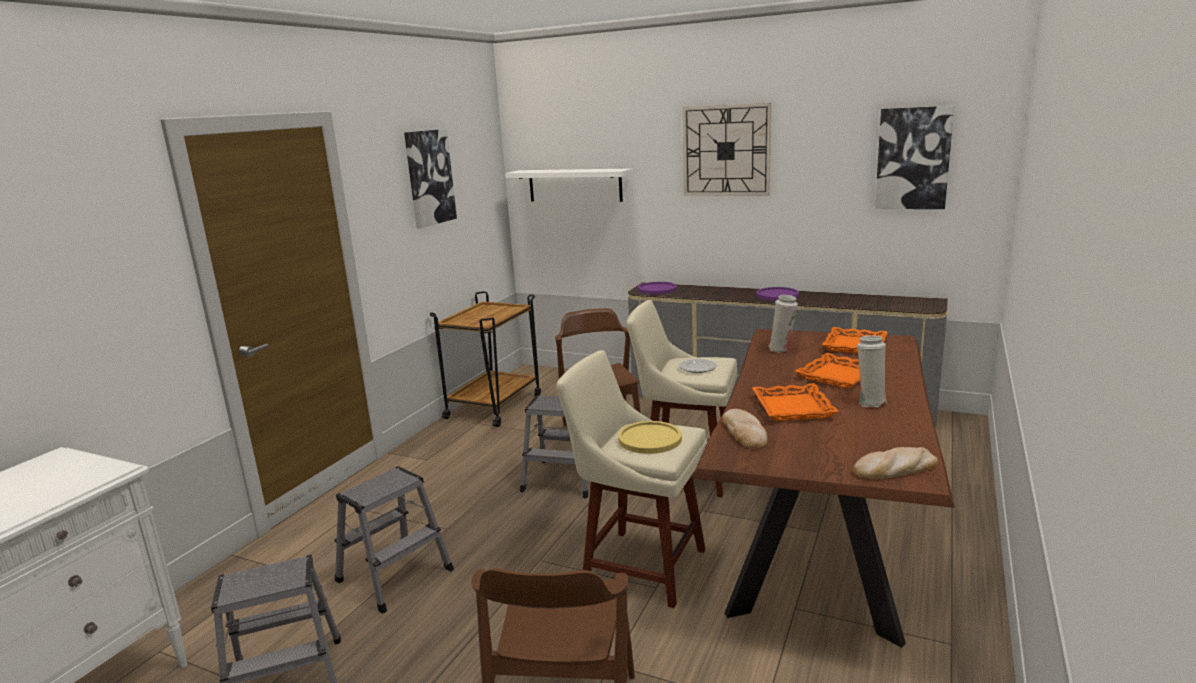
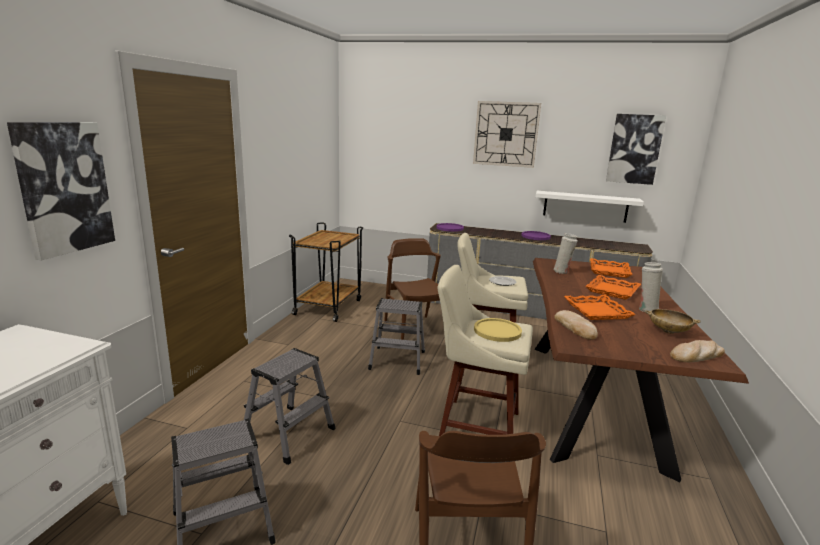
camera: 10 degrees left, 0 degrees up
picture [404,129,457,228] -> picture moved to [7,122,115,261]
white shelf [506,168,633,202] -> white shelf moved to [536,191,644,223]
none -> beige bowl [645,309,701,334]

